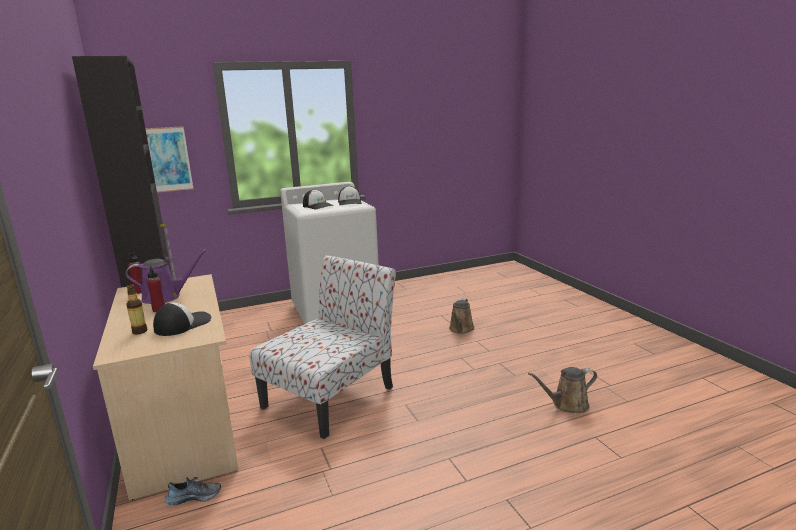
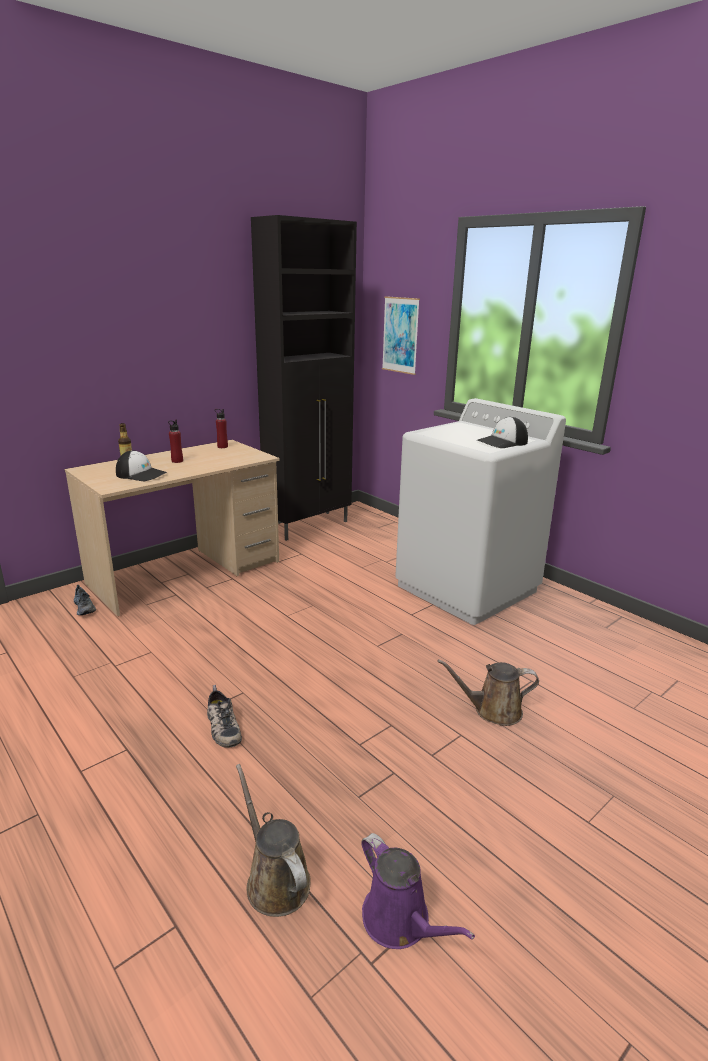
camera: 70 degrees right, 5 degrees up
purple watering can [126,249,207,304] -> purple watering can moved to [361,833,475,949]
chair [249,255,396,439] -> none
cap [303,189,334,209] -> none
none -> shoe [207,685,242,748]

